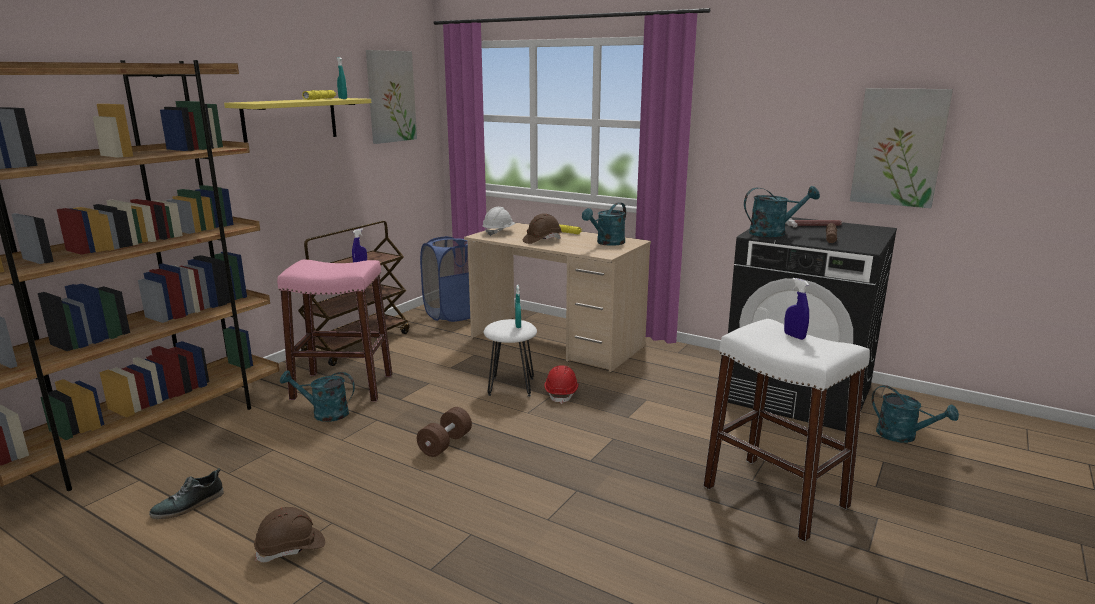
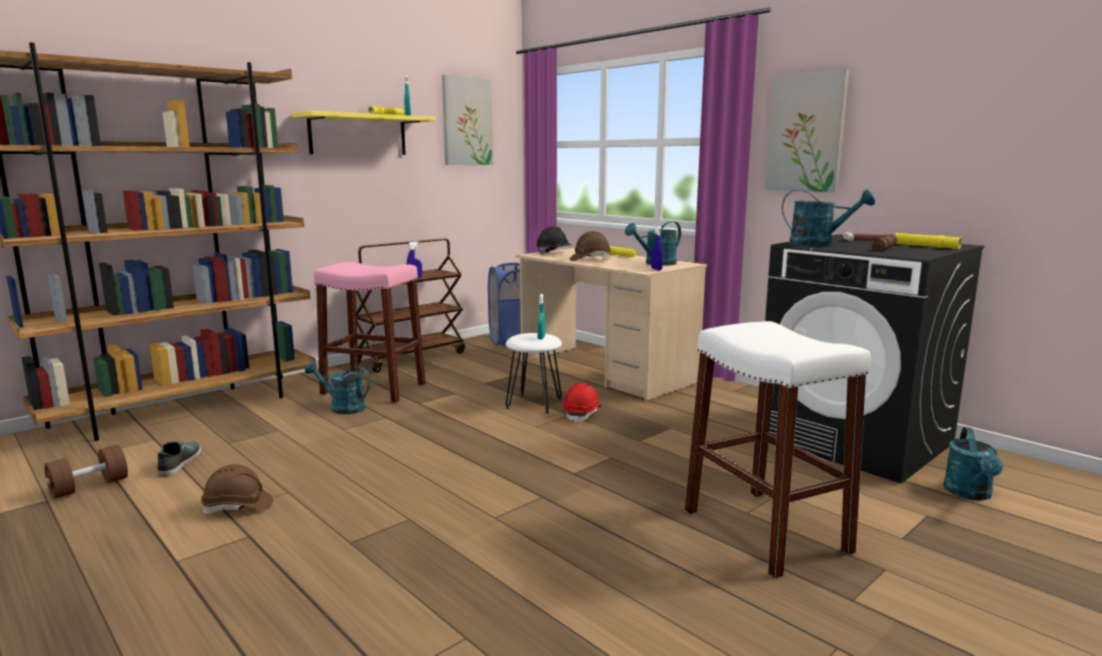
camera: 15 degrees right, 5 degrees down
shoe [149,468,224,519] -> shoe turned 120 degrees clockwise [157,441,201,477]
brown dumbbell [417,407,472,457] -> brown dumbbell moved to [44,445,128,499]
white hard hat [482,207,515,236] -> black hard hat [536,227,571,255]
blue spray bottle [784,278,809,340] -> blue spray bottle moved to [651,225,663,271]
picture [850,88,953,208] -> picture moved to [765,69,849,192]
turquoise watering can [872,385,959,443] -> turquoise watering can turned 45 degrees clockwise [943,427,1003,500]
none -> yellow flashlight [895,233,962,249]

